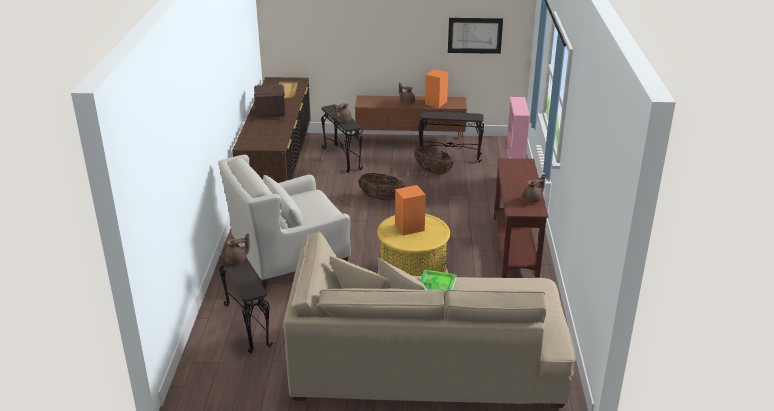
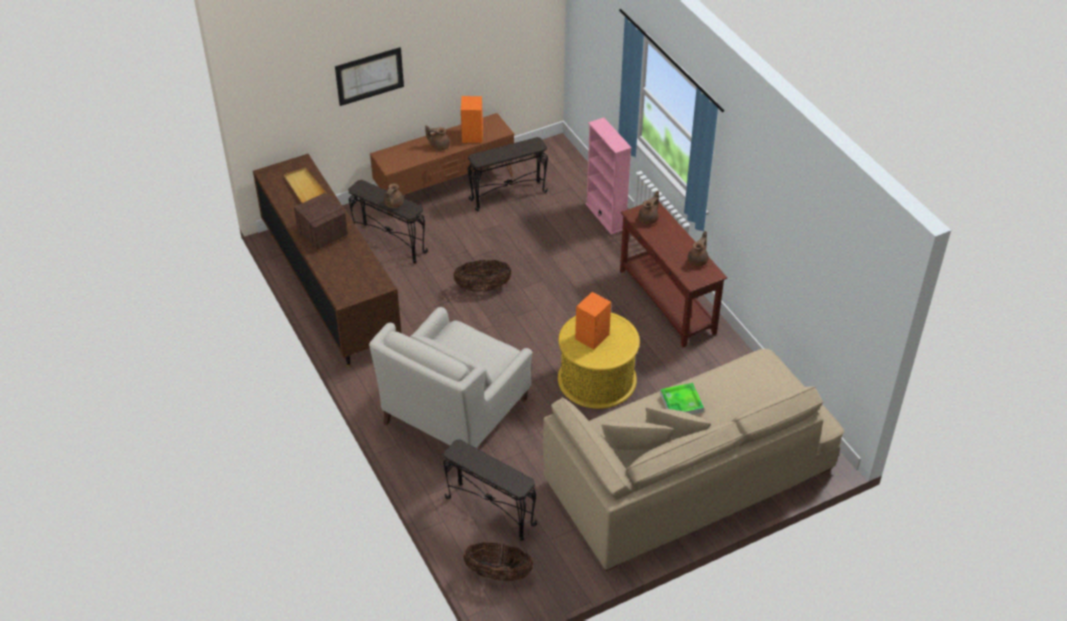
camera: 30 degrees left, 15 degrees up
brown teapot [225,234,250,264] -> brown teapot moved to [638,191,659,224]
basket [414,146,454,175] -> basket moved to [463,542,533,581]
picture [448,18,503,54] -> picture moved to [335,47,404,106]

